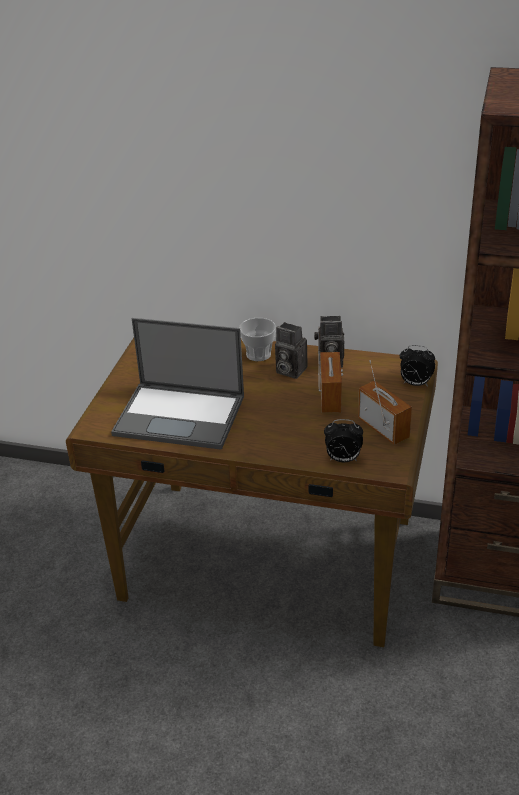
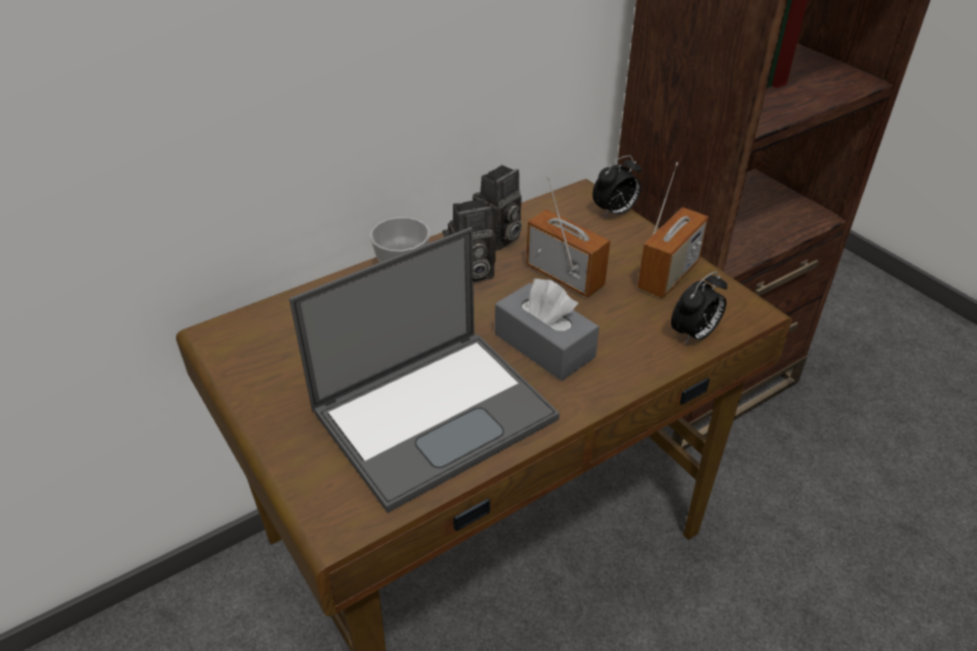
camera: 50 degrees left, 5 degrees up
radio [358,360,412,445] -> radio turned 120 degrees clockwise [637,162,708,298]
none -> grey tissue box [495,279,599,381]

